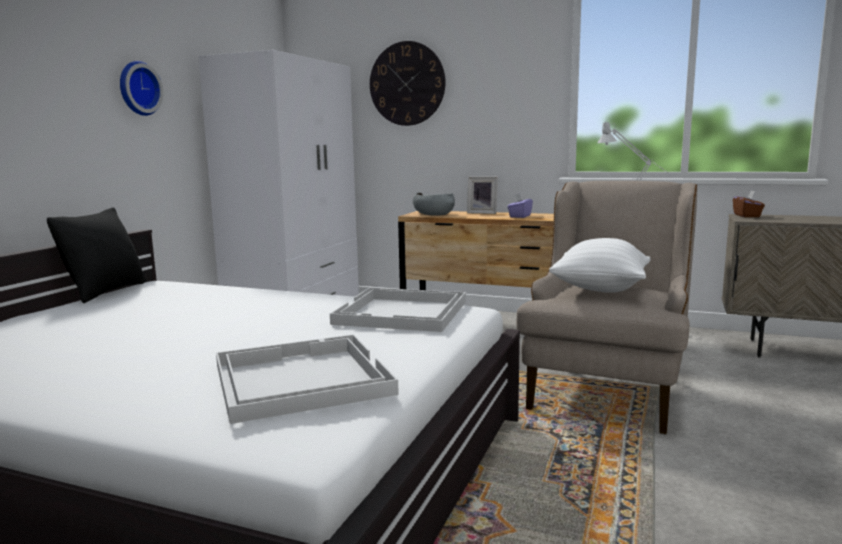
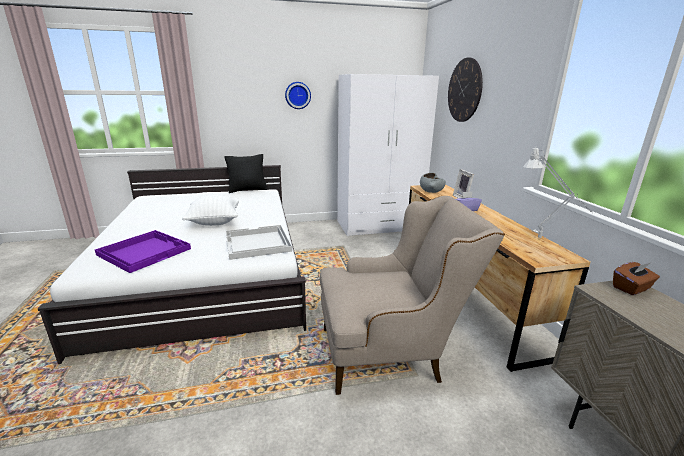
camera: 55 degrees right, 10 degrees up
white tray [216,334,399,424] -> purple tray [95,230,191,273]
white pillow [549,238,651,293] -> white pillow moved to [182,195,239,226]

